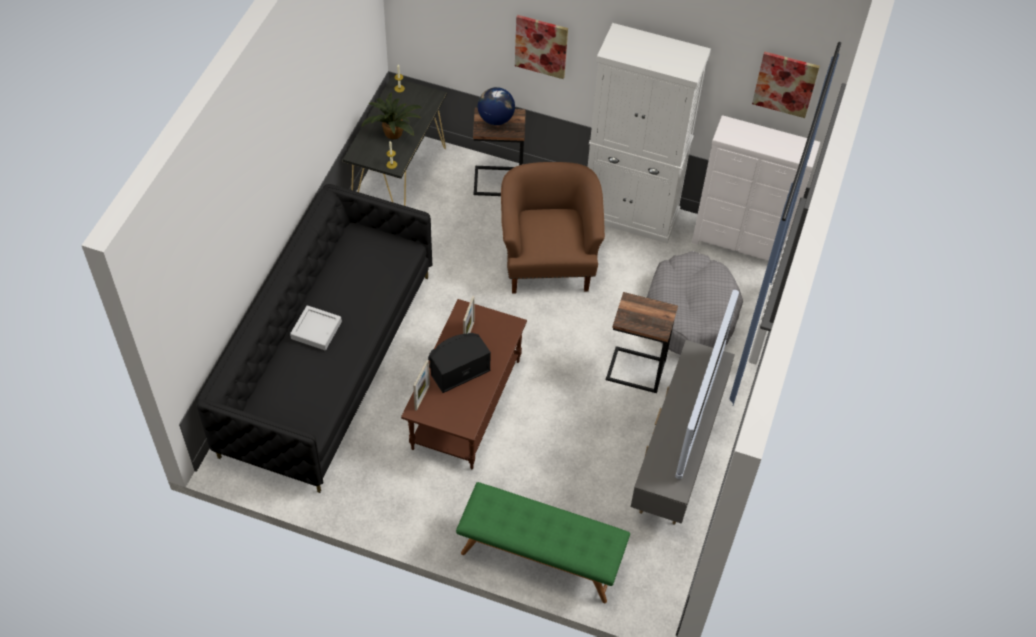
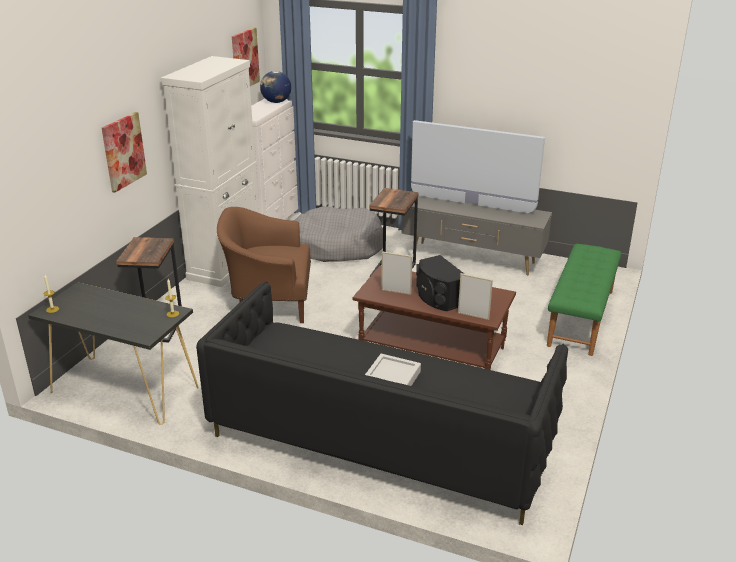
camera: 85 degrees left, 25 degrees down
potted plant [361,93,422,139] -> none
globe [478,87,515,125] -> globe moved to [260,71,291,103]

